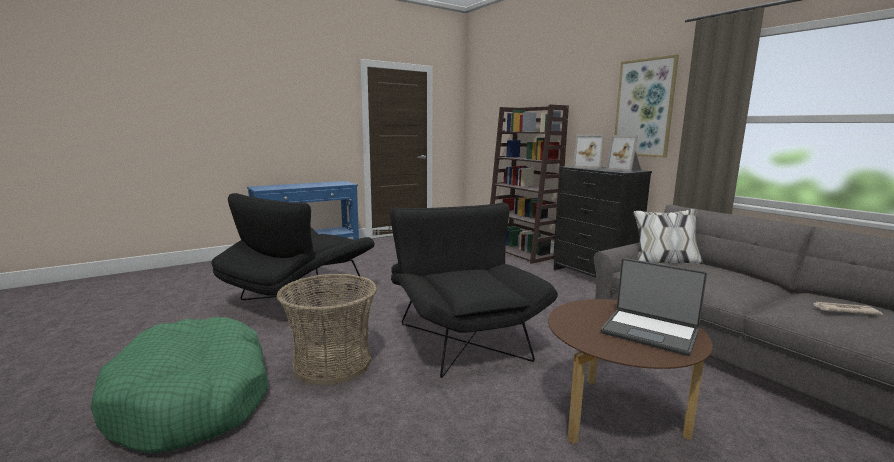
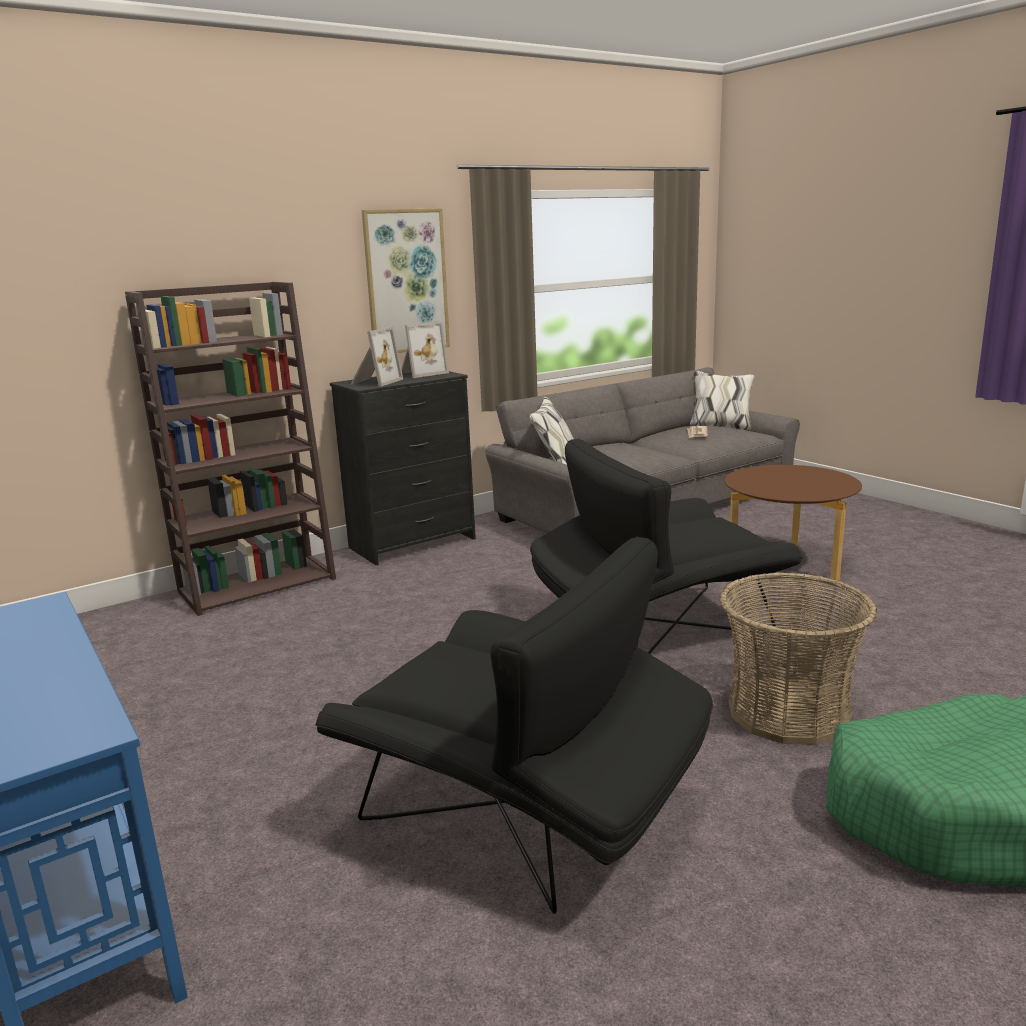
camera: 90 degrees left, 5 degrees up
laptop [601,258,707,356] -> none

